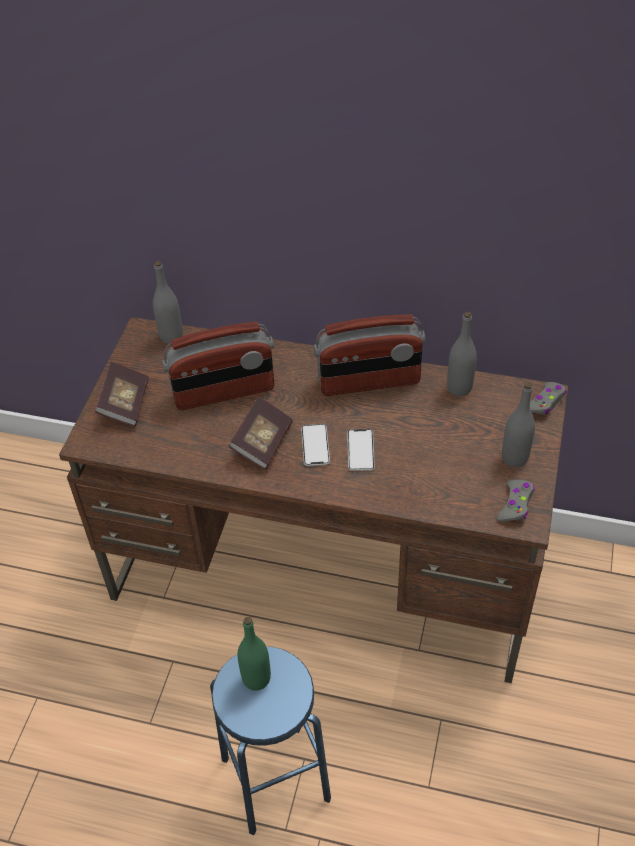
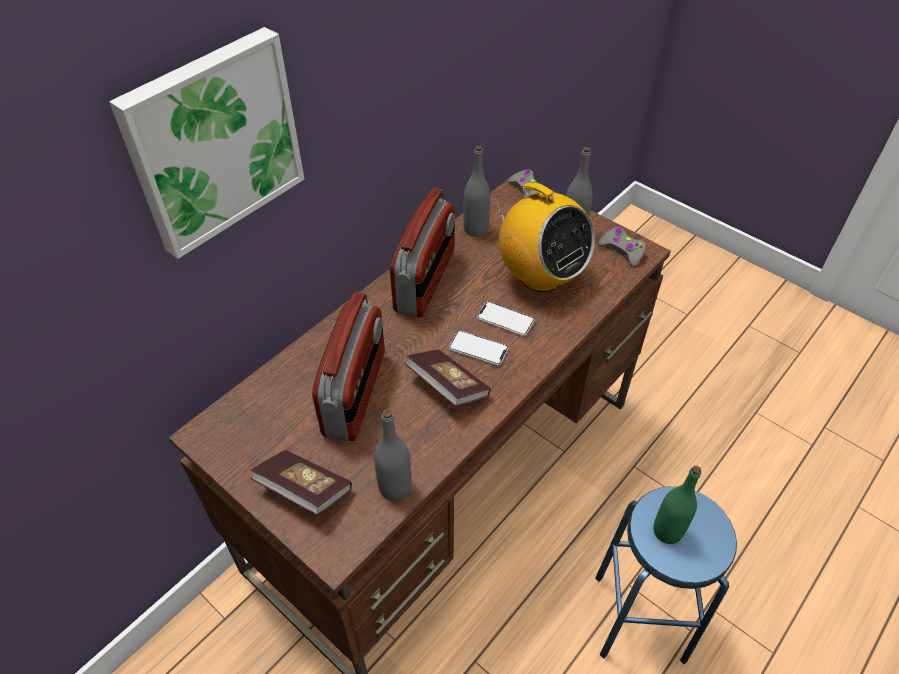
camera: 65 degrees left, 0 degrees up
grey bottle [153,261,183,344] -> grey bottle moved to [374,409,412,501]
none -> picture [109,27,304,259]
none -> radio [494,183,595,292]

